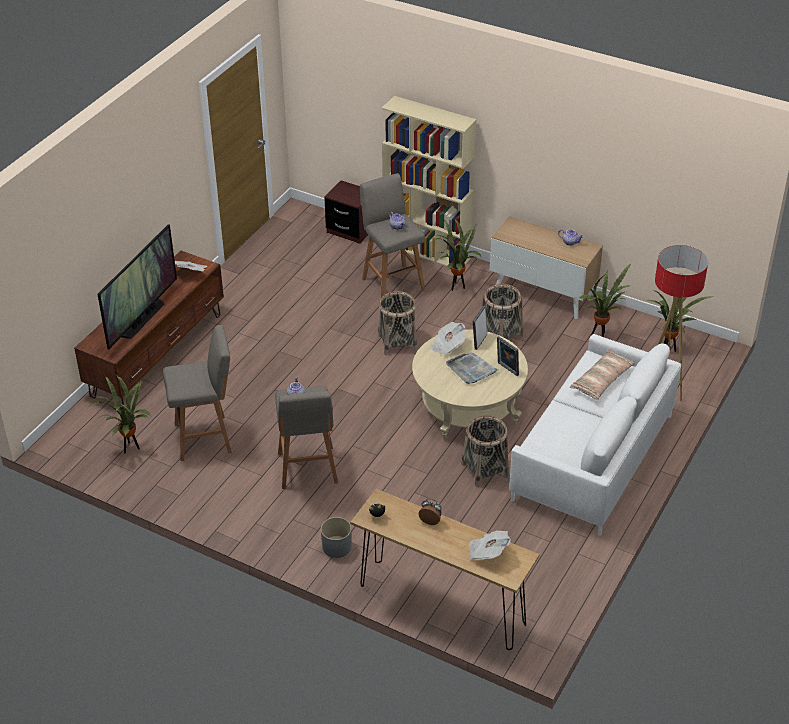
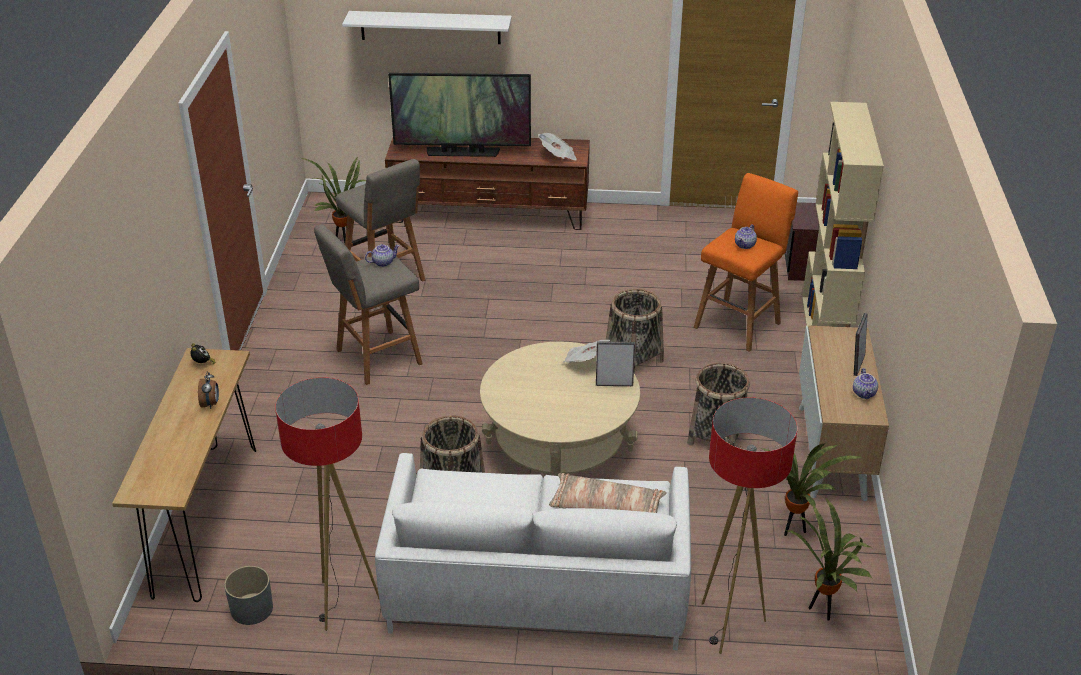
camera: 65 degrees right, 5 degrees down
grey planter [321,517,352,558] -> grey planter moved to [224,566,273,625]
grey stool [360,173,425,297] -> orange stool [694,173,798,352]
potted plant [432,218,481,291] -> none
grey tray [446,352,498,384] -> none
newspaper [469,531,511,560] -> none
picture frame [497,336,519,376] -> picture frame moved to [854,313,868,376]
none -> floor lamp [275,377,379,631]
none -> white shelf [342,11,512,44]

